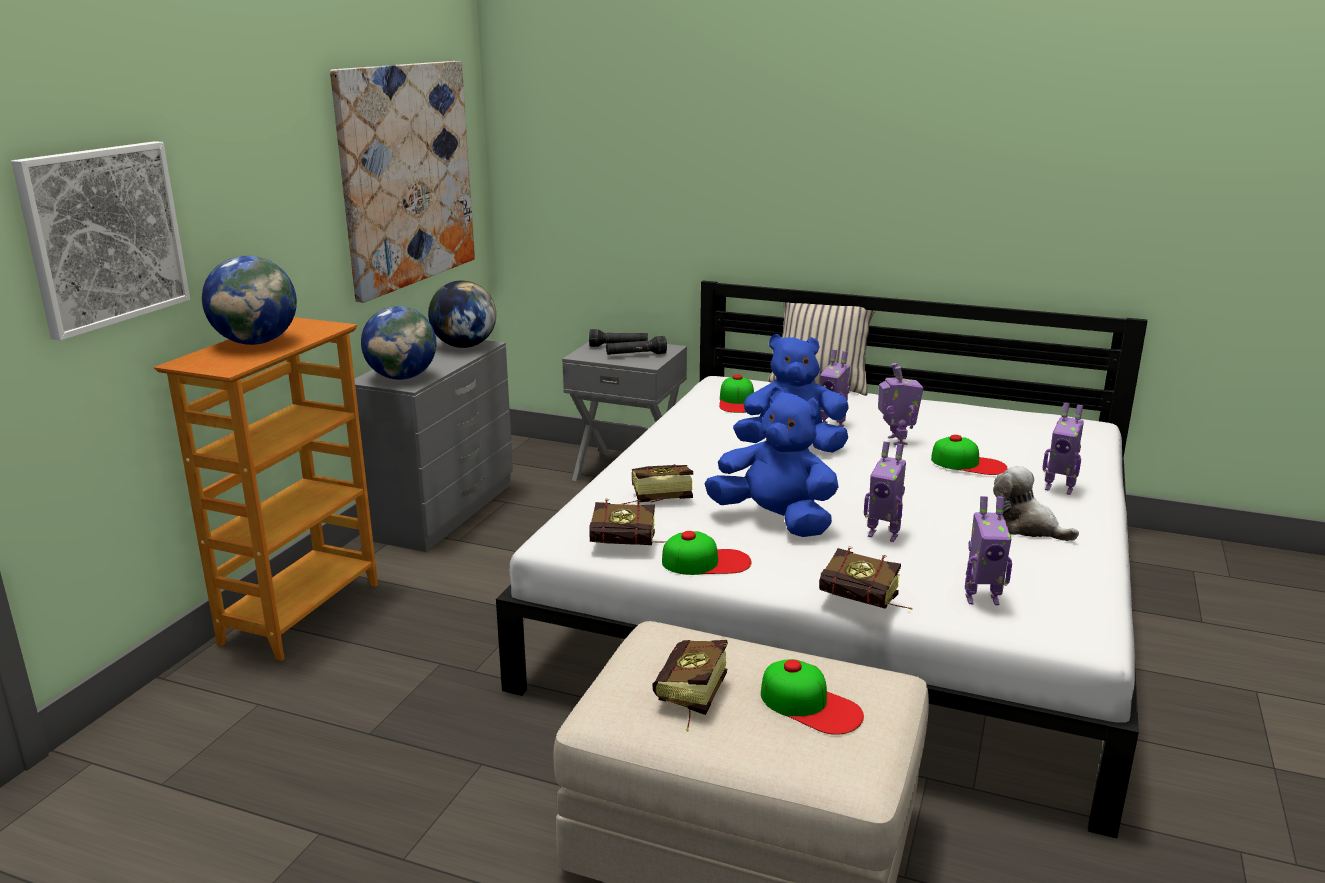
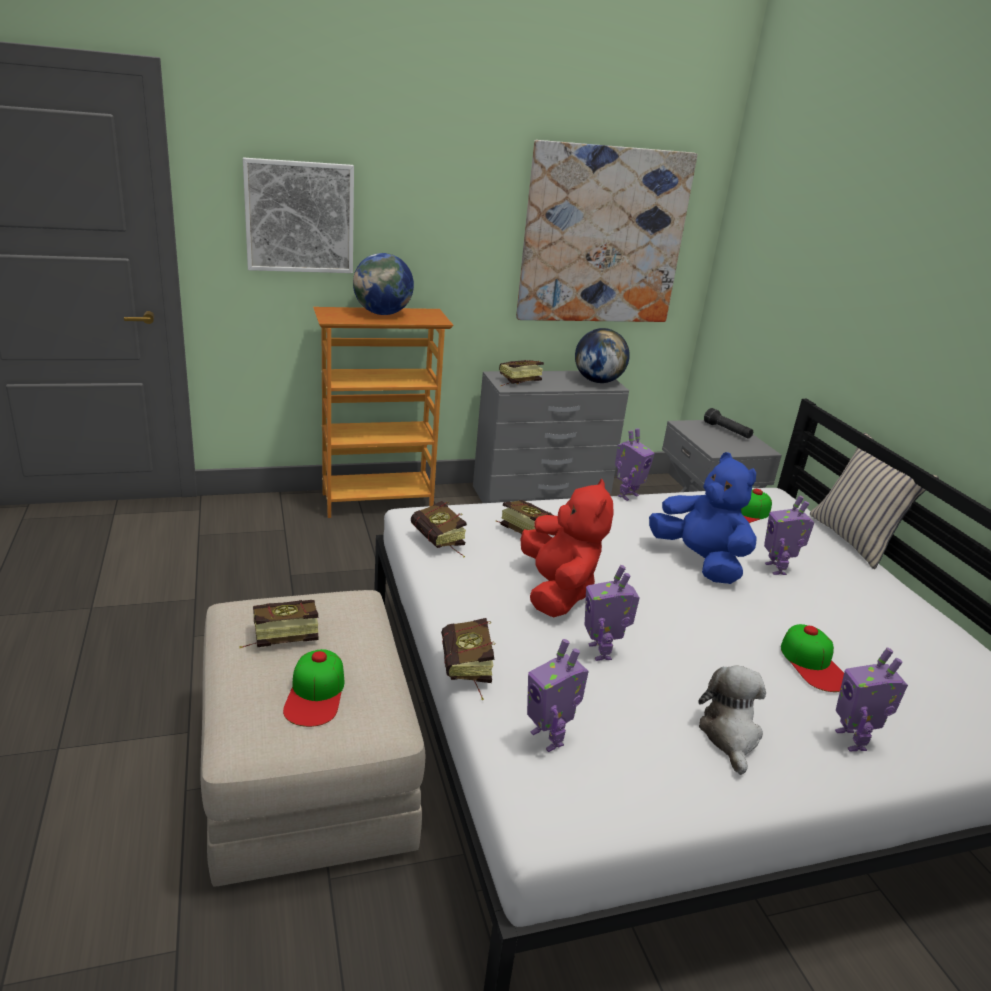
camera: 50 degrees right, 5 degrees up
globe [361,306,436,380] -> book [499,360,544,386]
black flashlight [606,336,667,355] -> none
cap [662,531,752,575] -> none
blue plush toy [705,387,839,537] -> red plush toy [520,479,614,618]
toy robot [878,363,924,445] -> toy robot moved to [615,428,655,501]

